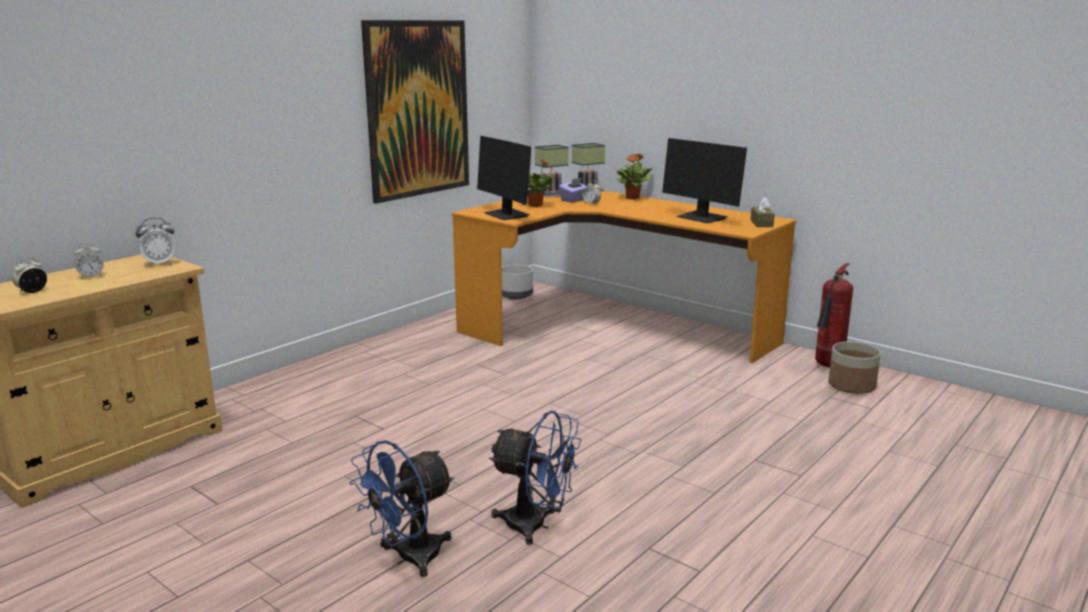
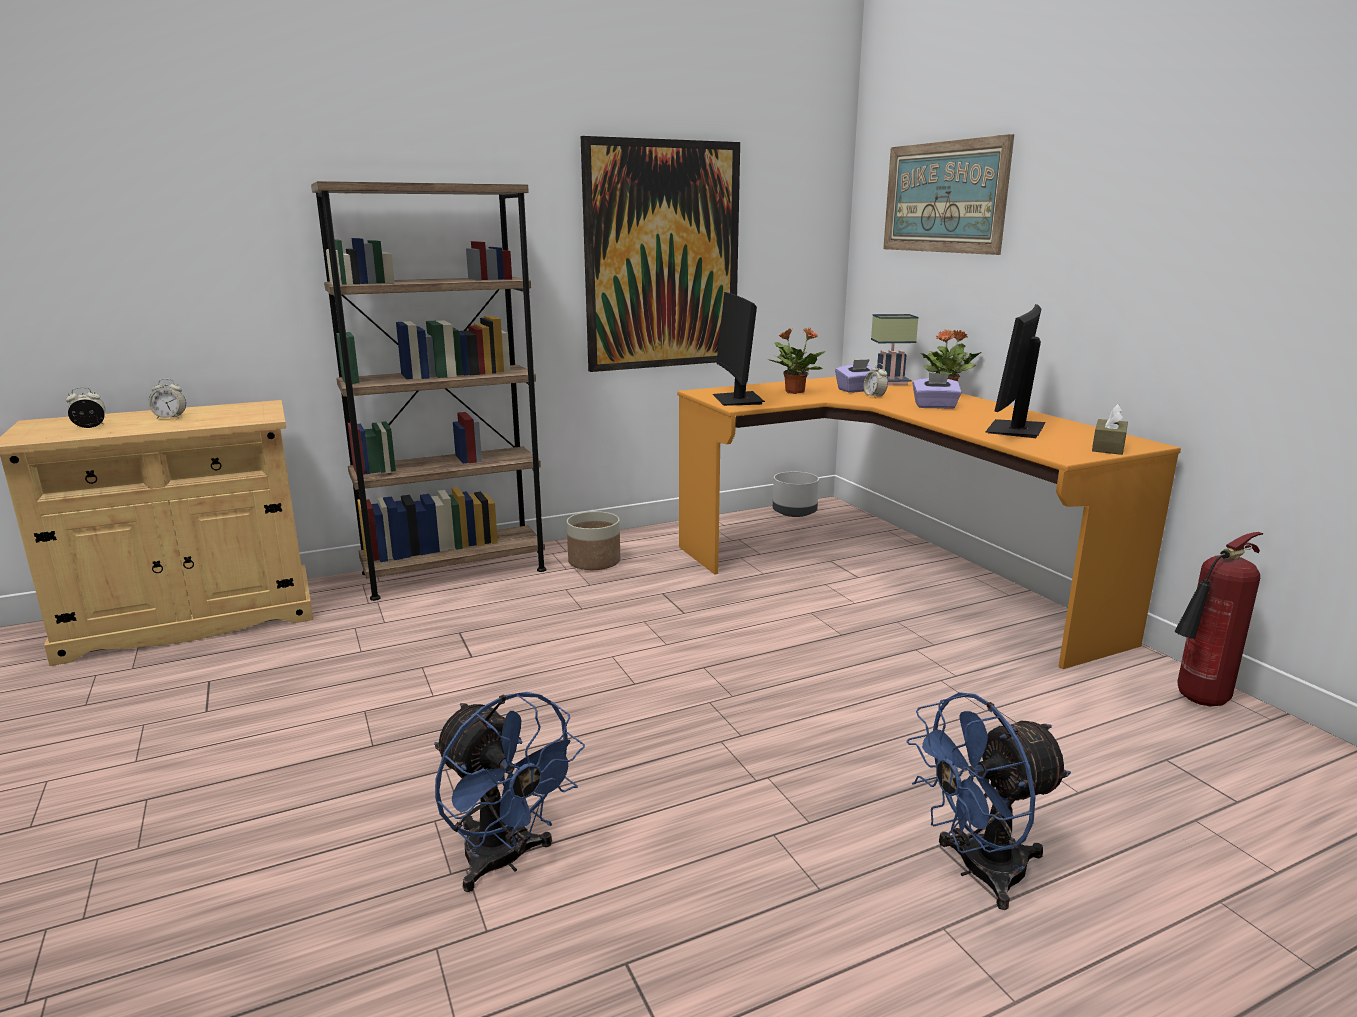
camera: 25 degrees right, 0 degrees up
alarm clock [135,218,176,266] -> none
blue fan [349,440,454,577] -> blue fan moved to [906,692,1071,910]
table lamp [535,145,569,198] -> none
monitor [662,138,747,223] -> monitor turned 45 degrees clockwise [985,304,1046,438]
planter [828,342,881,394] -> planter moved to [567,511,620,570]
none -> brown bookcase [311,181,546,601]
none -> picture [883,134,1014,255]
none -> purple tissue box [913,373,962,409]

